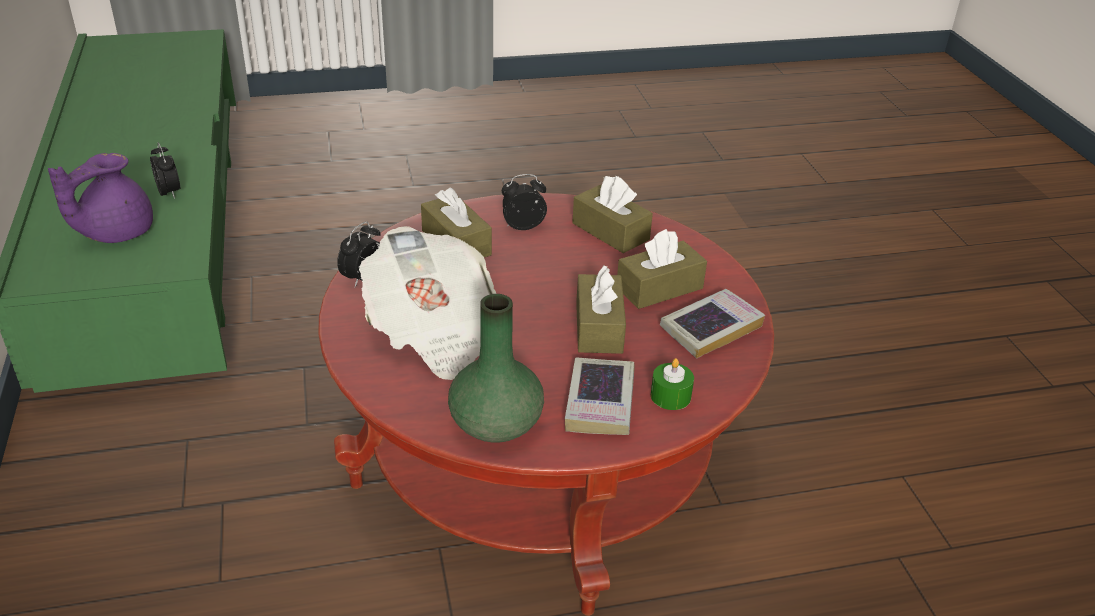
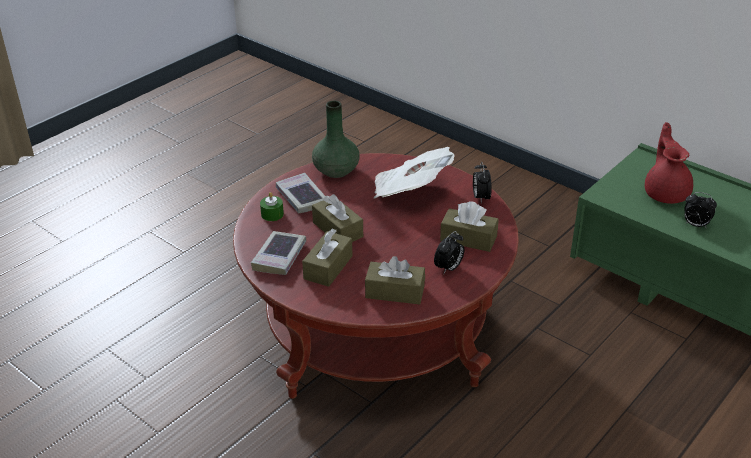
camera: 145 degrees right, 0 degrees up
purple teapot [48,153,153,243] -> red teapot [645,122,693,204]

